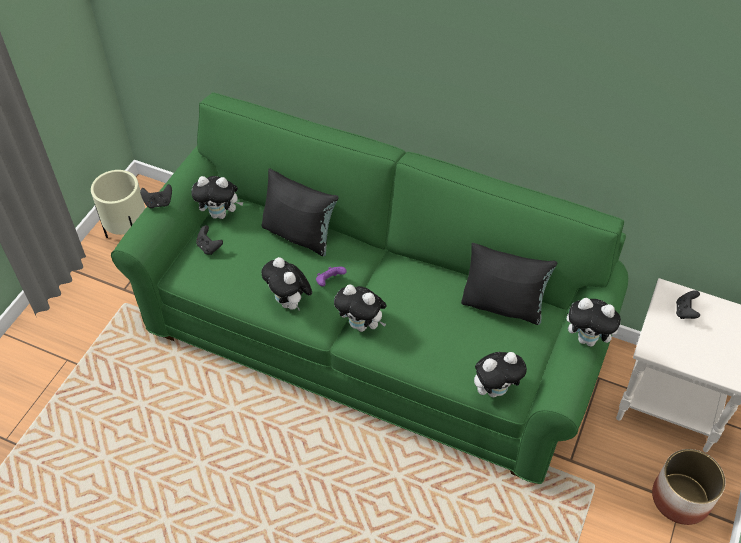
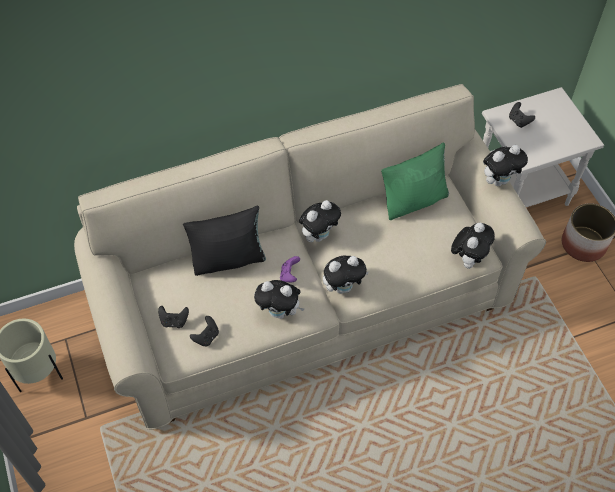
camera: 45 degrees left, 5 degrees up
green sofa [111,92,628,484] -> beige sofa [74,84,546,430]
black game controller [140,184,172,208] -> black game controller moved to [190,316,219,346]
plush toy [191,176,244,219] -> plush toy moved to [299,200,341,242]
black pillow [461,243,558,325] -> green pillow [381,143,449,220]

